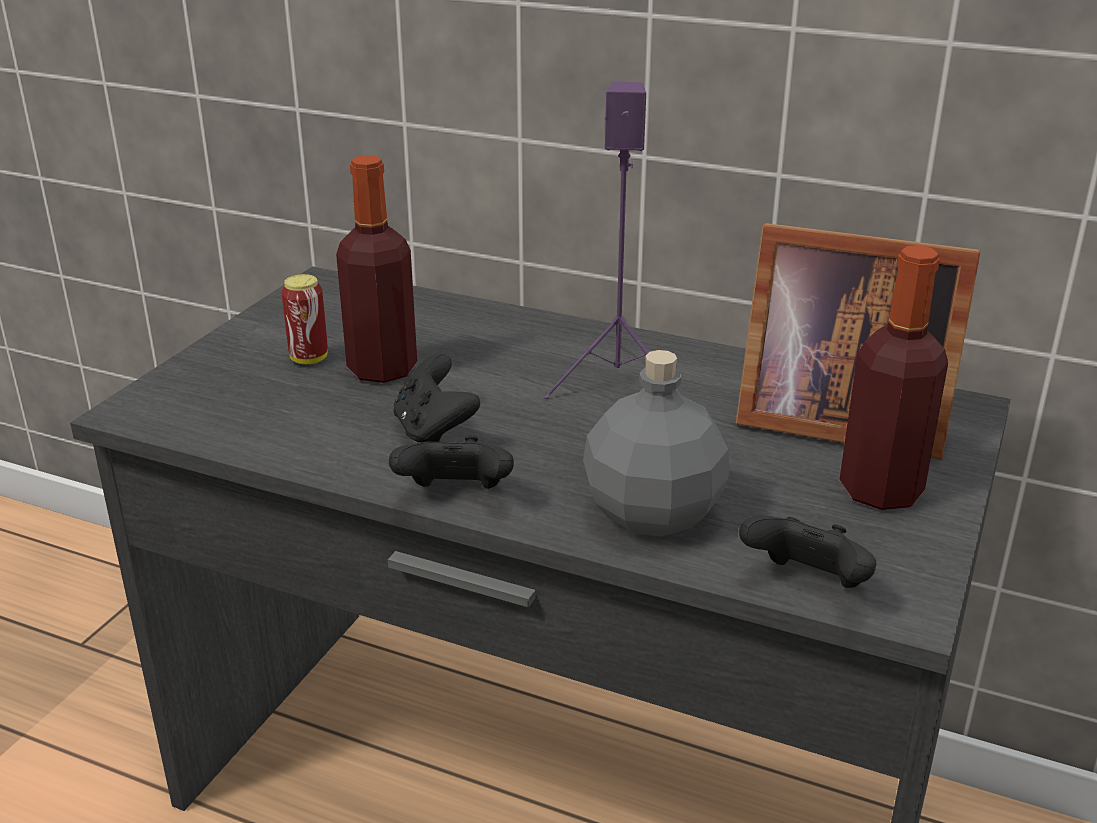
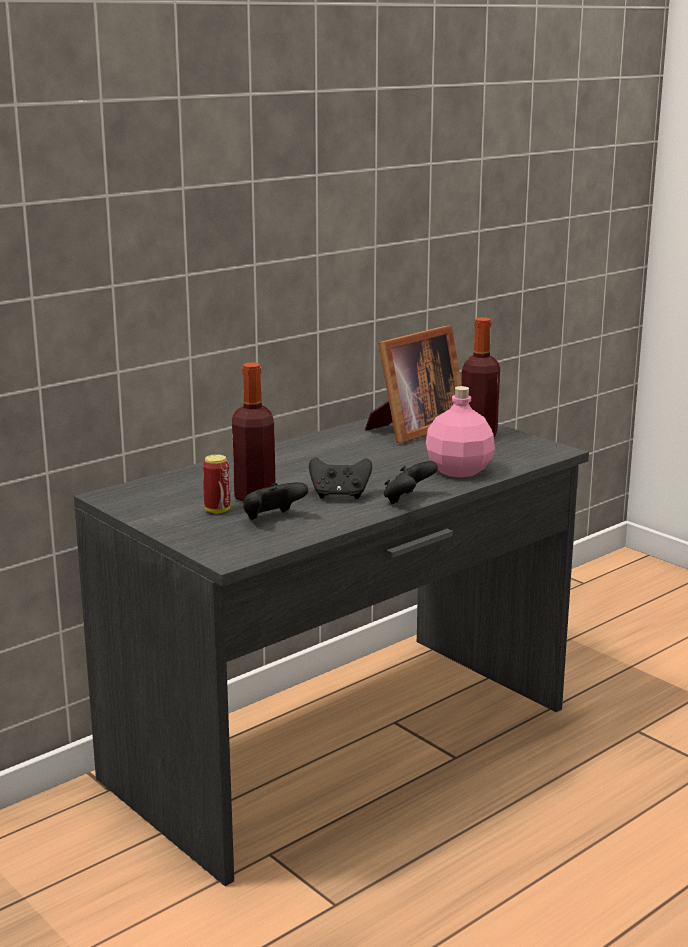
camera: 65 degrees left, 10 degrees down
purple speaker [544,82,683,399] -> none
grey bottle [583,350,730,537] -> pink bottle [426,386,495,477]
black game controller [739,516,877,588] -> black game controller moved to [243,482,308,520]

